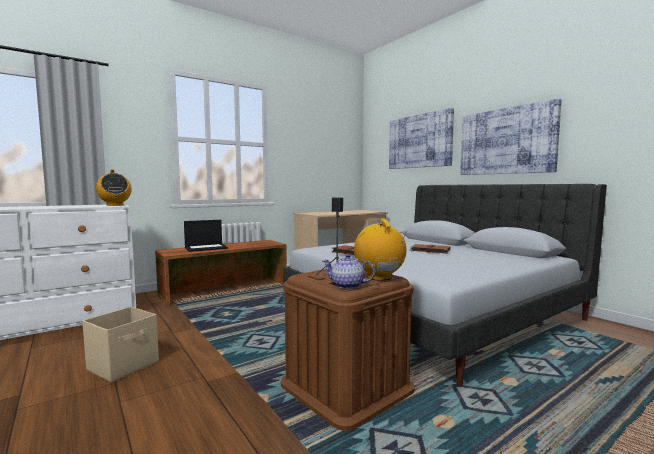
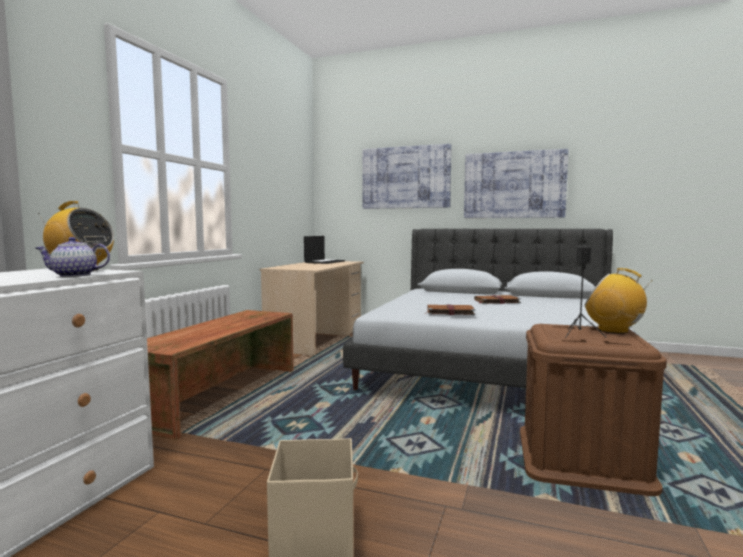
camera: 35 degrees left, 0 degrees up
laptop [184,220,228,252] -> laptop moved to [304,236,345,264]
teapot [323,254,375,289] -> teapot moved to [36,237,110,277]

